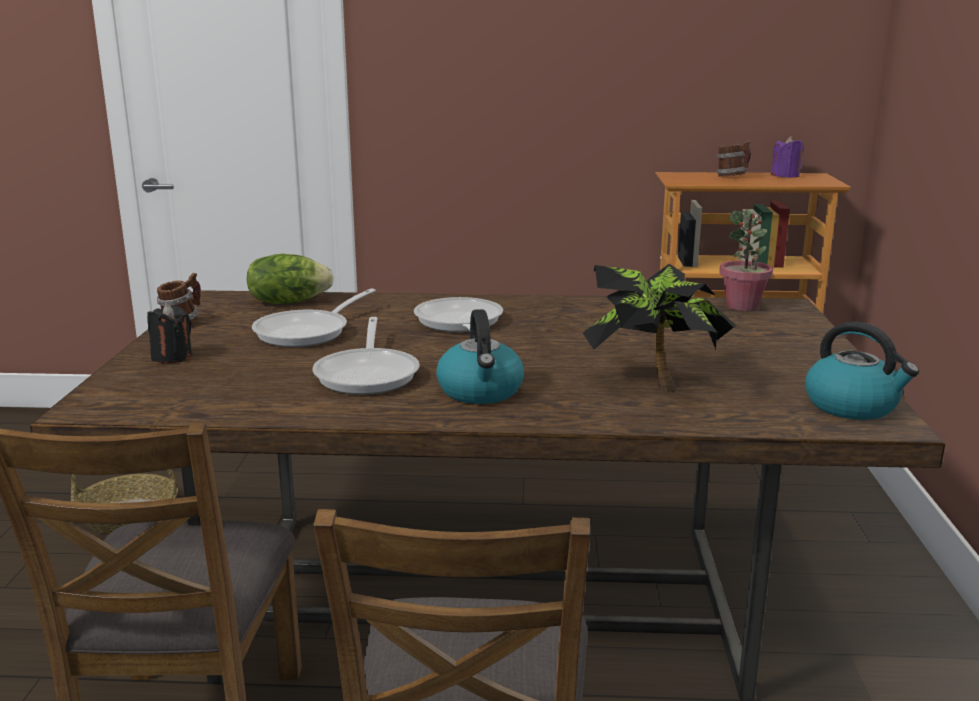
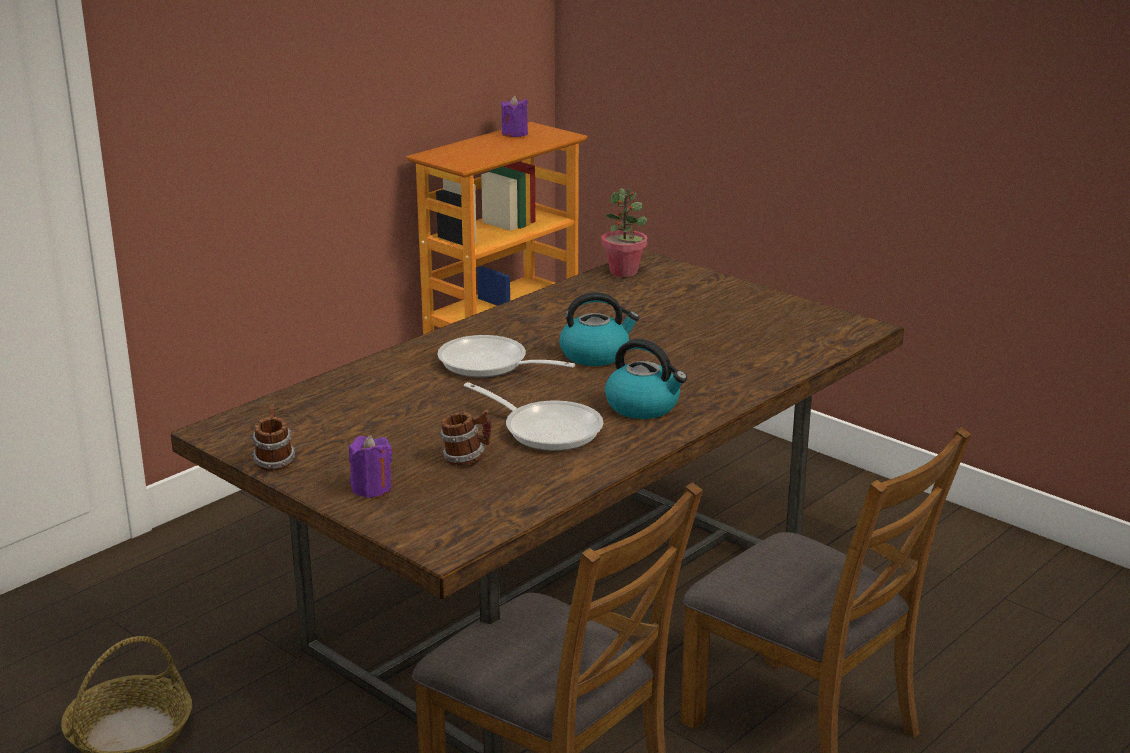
camera: 50 degrees left, 5 degrees up
black candle [147,304,192,363] -> purple candle [349,435,392,498]
lettuce [247,254,334,304] -> none
frying pan [252,288,376,347] -> none
potted plant [583,264,736,392] -> none
mug [716,141,751,177] -> mug moved to [440,410,491,466]
kettle [805,322,919,420] -> kettle moved to [560,292,639,366]

